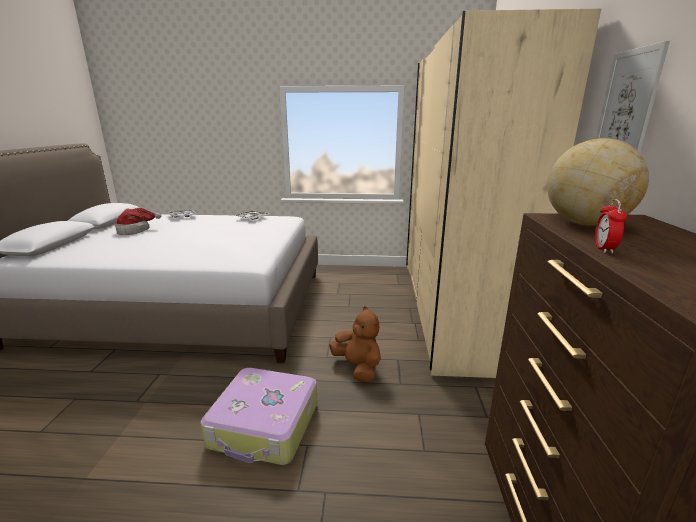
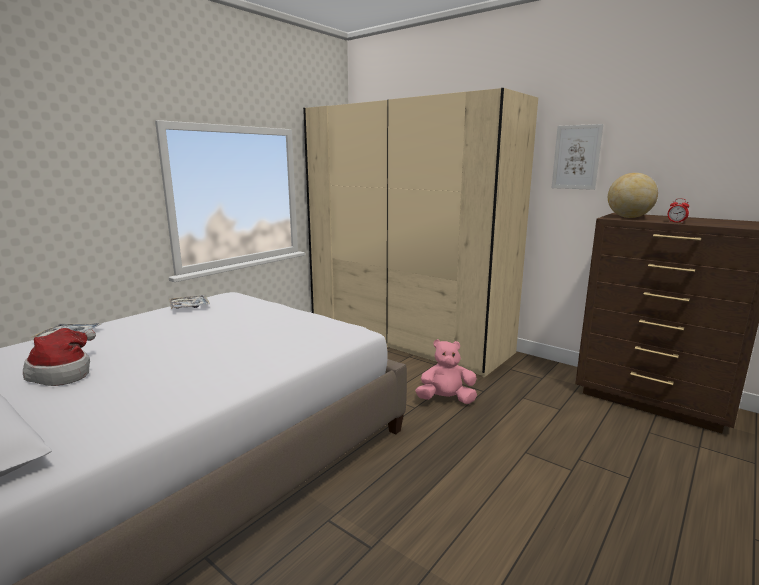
camera: 55 degrees left, 5 degrees down
suitcase [201,368,317,465] -> none
brown plush toy [329,306,381,382] -> pink plush toy [415,339,477,404]

